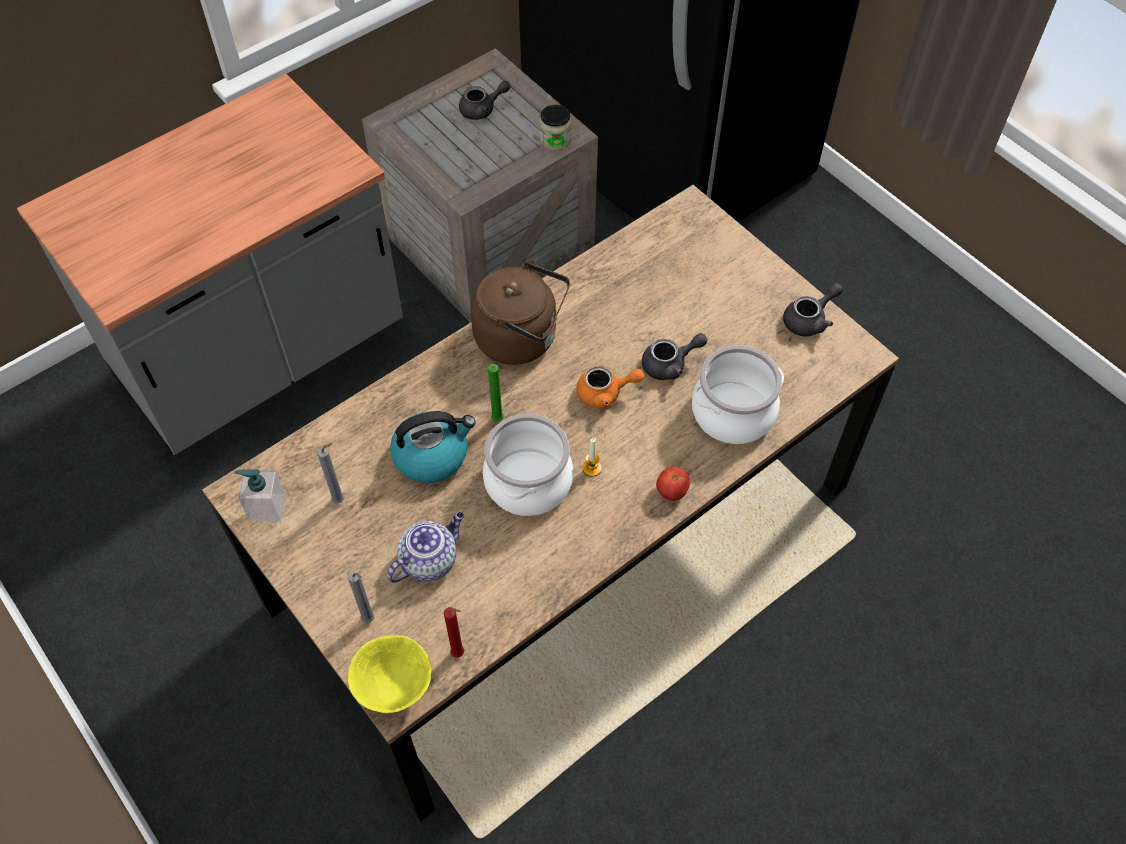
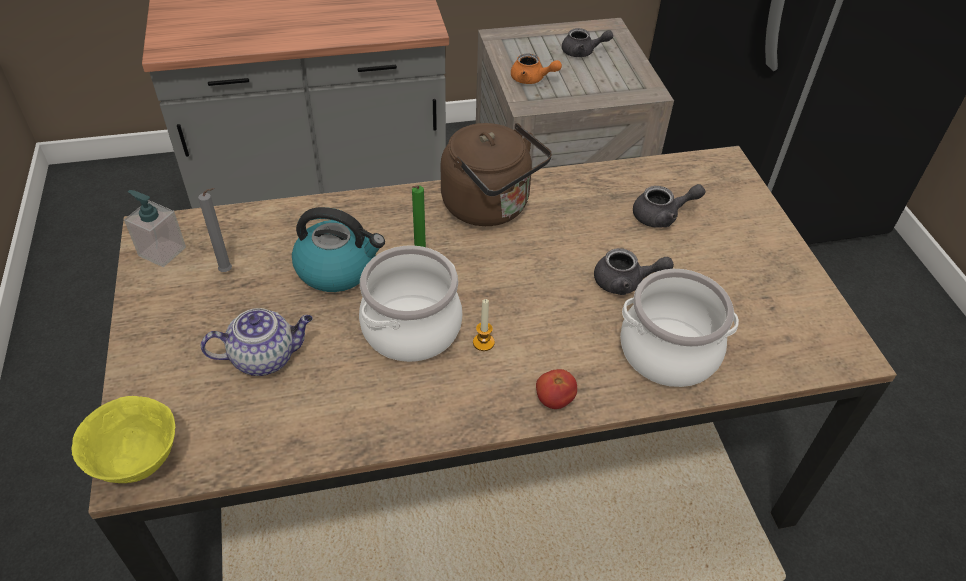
camera: 25 degrees right, 10 degrees down
grey candle [348,571,374,623] -> none
red candle [444,607,464,658] -> none
jar [539,105,572,150] -> none
orange teapot [576,366,644,409] -> orange teapot moved to [511,54,562,84]
grey teapot [783,283,843,336] -> grey teapot moved to [633,184,705,228]

